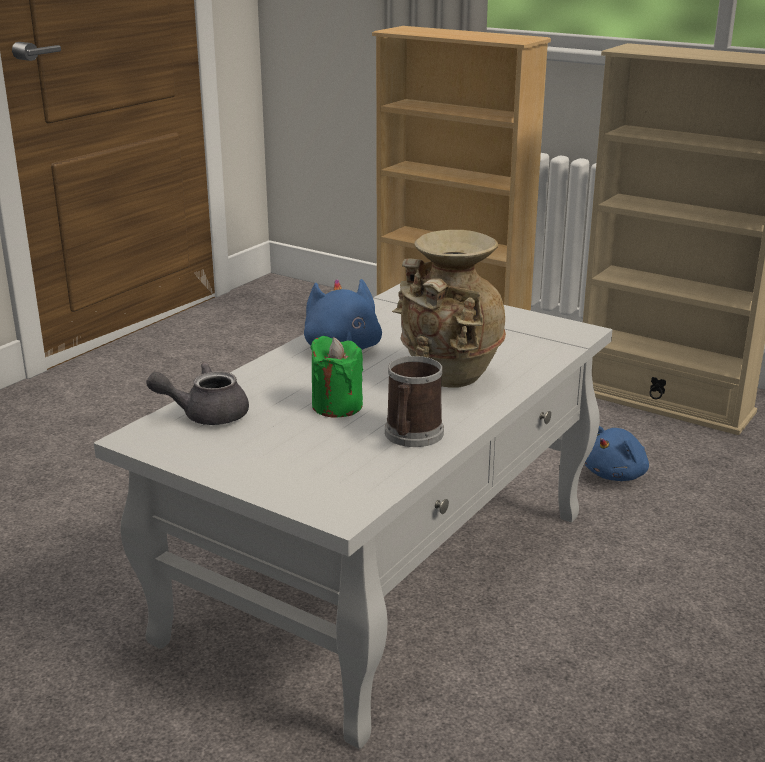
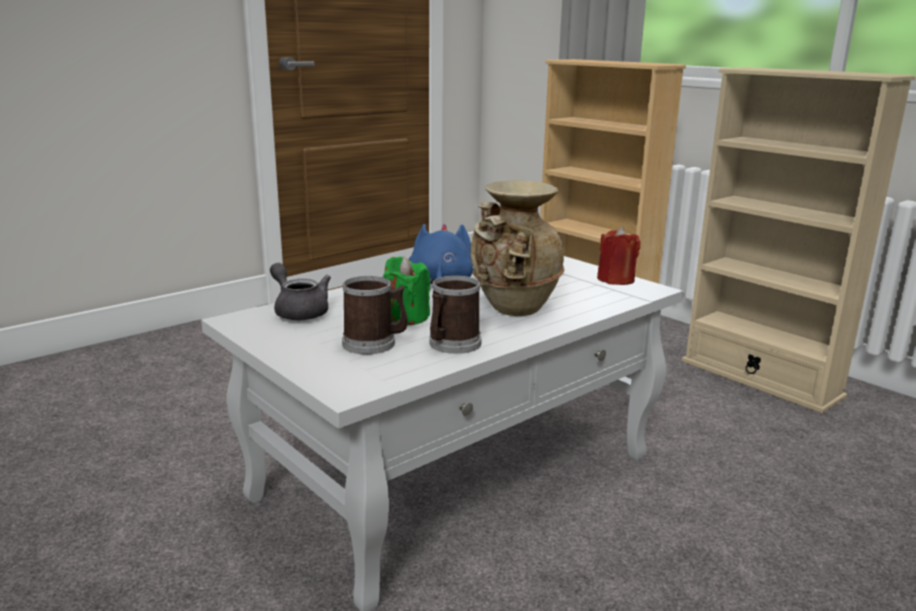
camera: 15 degrees right, 5 degrees down
grey teapot [146,362,249,425] -> grey teapot turned 45 degrees clockwise [270,263,331,321]
blue plush toy [585,426,649,481] -> none
none -> mug [342,276,408,354]
none -> red candle [597,227,640,285]

